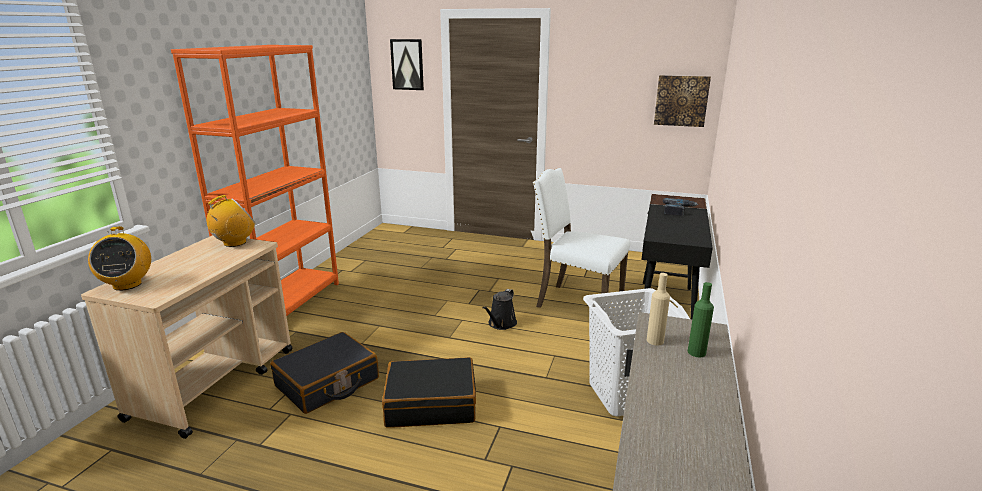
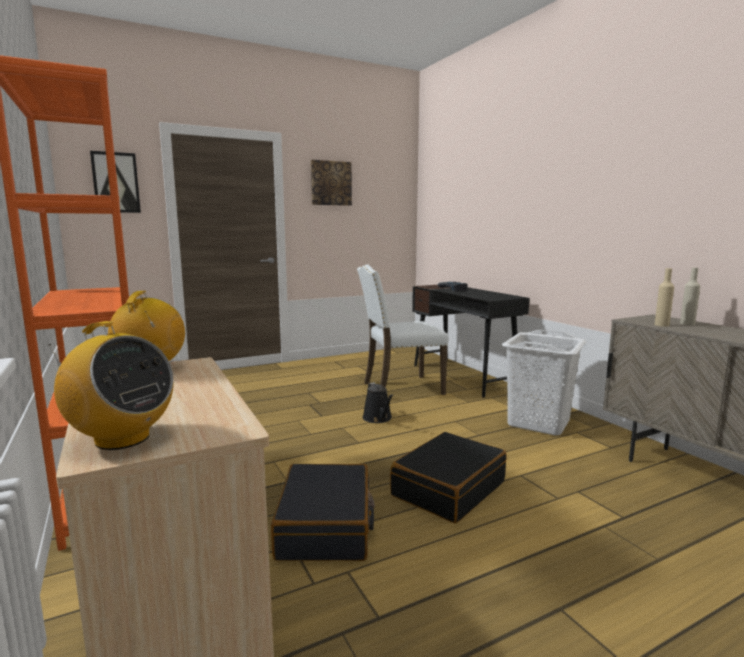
camera: 45 degrees left, 10 degrees down
picture [654,75,711,127] -> picture moved to [311,160,352,206]
green bottle [688,282,714,357] -> beige bottle [680,268,700,325]

